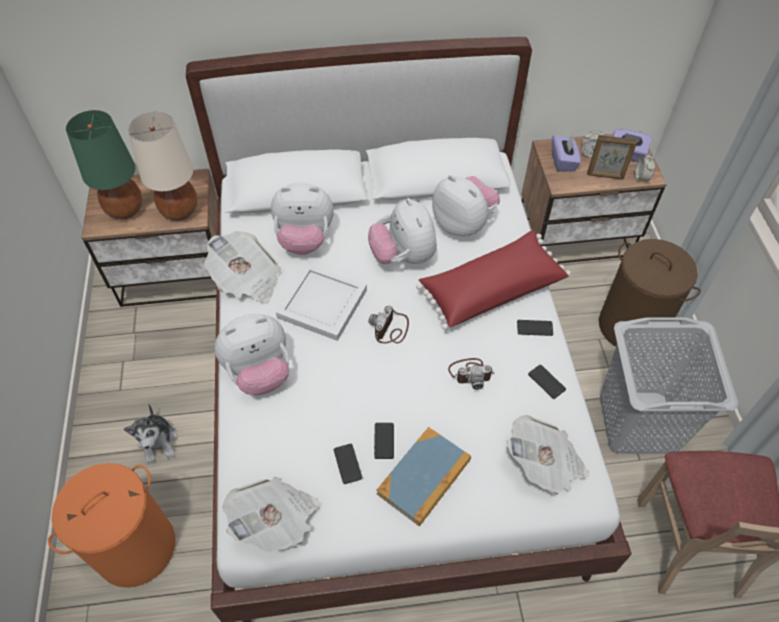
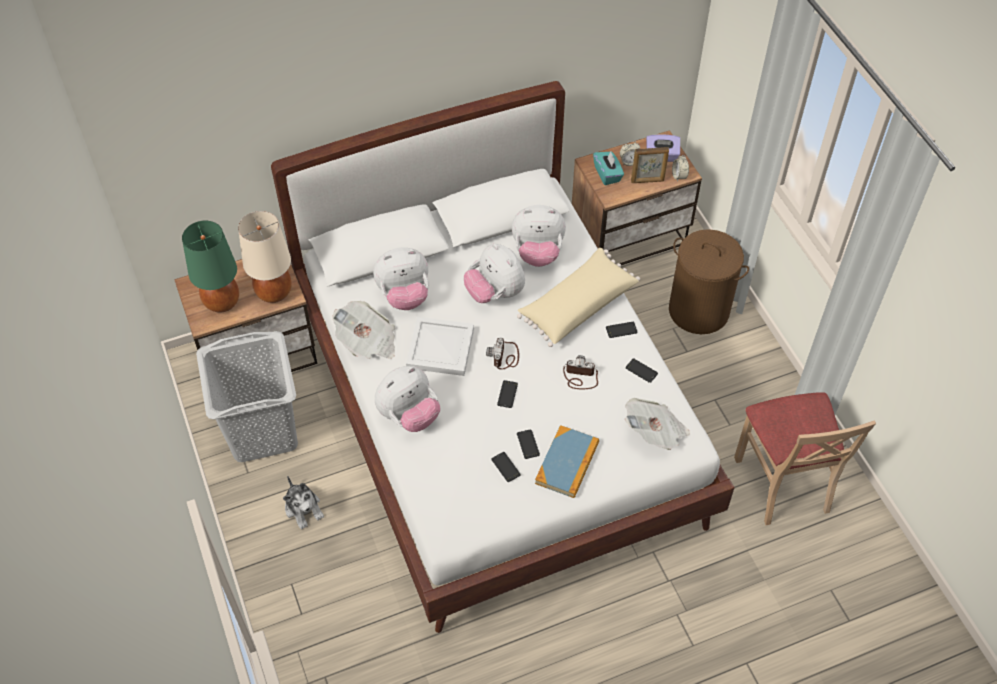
camera: 15 degrees left, 0 degrees up
orange laundry basket [48,463,175,588] -> none
newspaper [222,477,320,552] -> none
red pillow [416,230,571,330] -> beige pillow [517,248,640,347]
plush toy [432,175,500,237] -> plush toy turned 150 degrees clockwise [512,205,566,267]
camera [448,358,495,390] -> camera turned 150 degrees counterclockwise [563,355,598,389]
purple tissue box [552,135,581,172] -> turquoise tissue box [593,151,624,185]
grey laundry basket [600,317,738,454] -> grey laundry basket moved to [196,331,298,462]
none -> phone [497,380,518,408]

